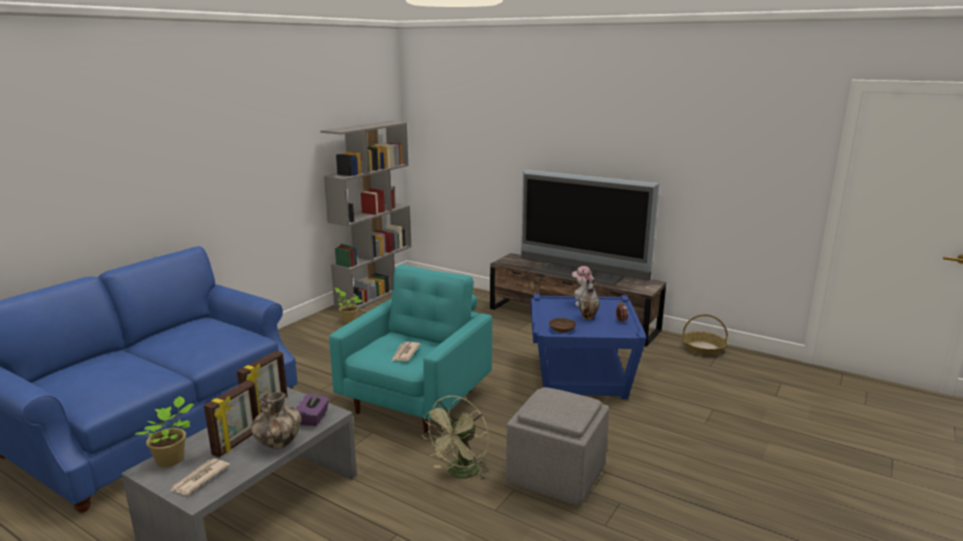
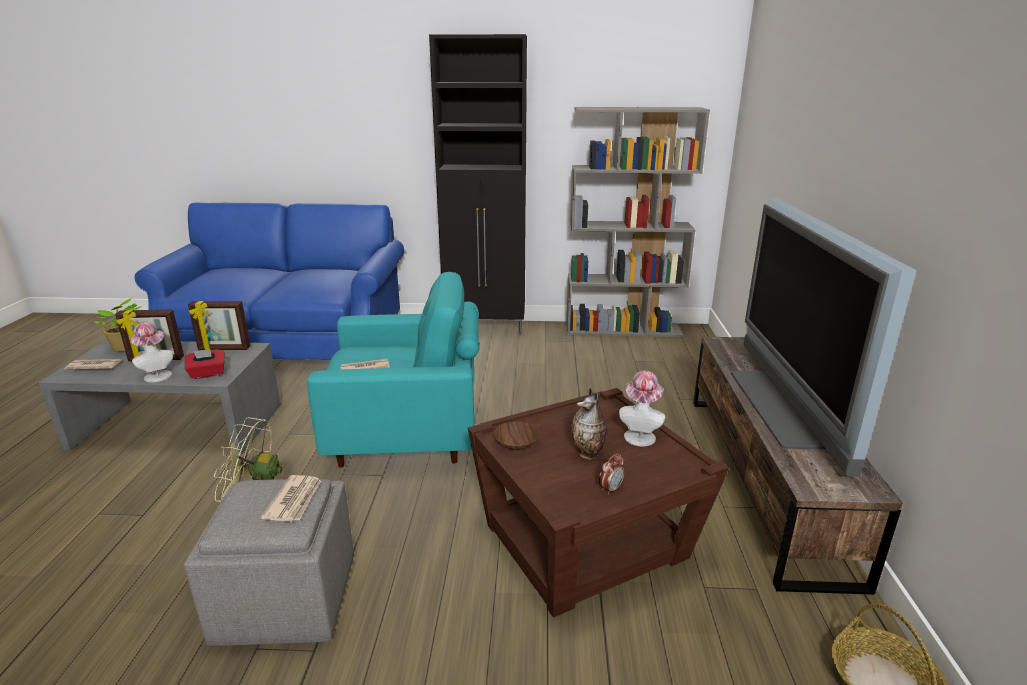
camera: 60 degrees right, 5 degrees up
vase [251,392,301,449] -> hat [129,322,173,382]
purple tissue box [296,391,329,426] -> red tissue box [185,349,225,379]
potted plant [334,287,363,324] -> none
blue side table [531,294,647,399] -> brown side table [468,388,729,618]
none -> newspaper [261,475,321,522]
none -> black cabinet [429,34,527,336]

